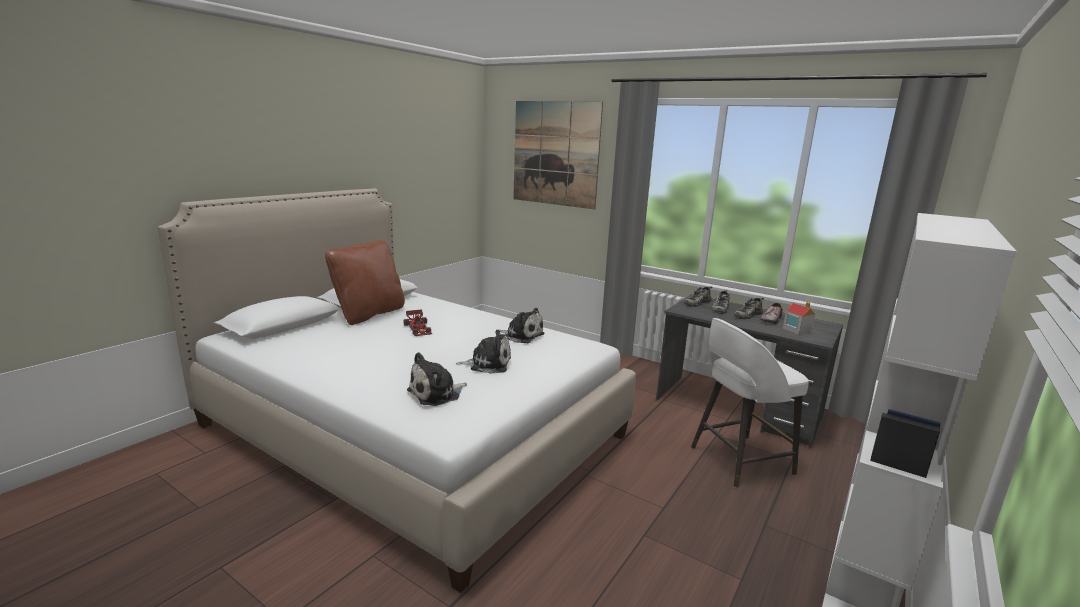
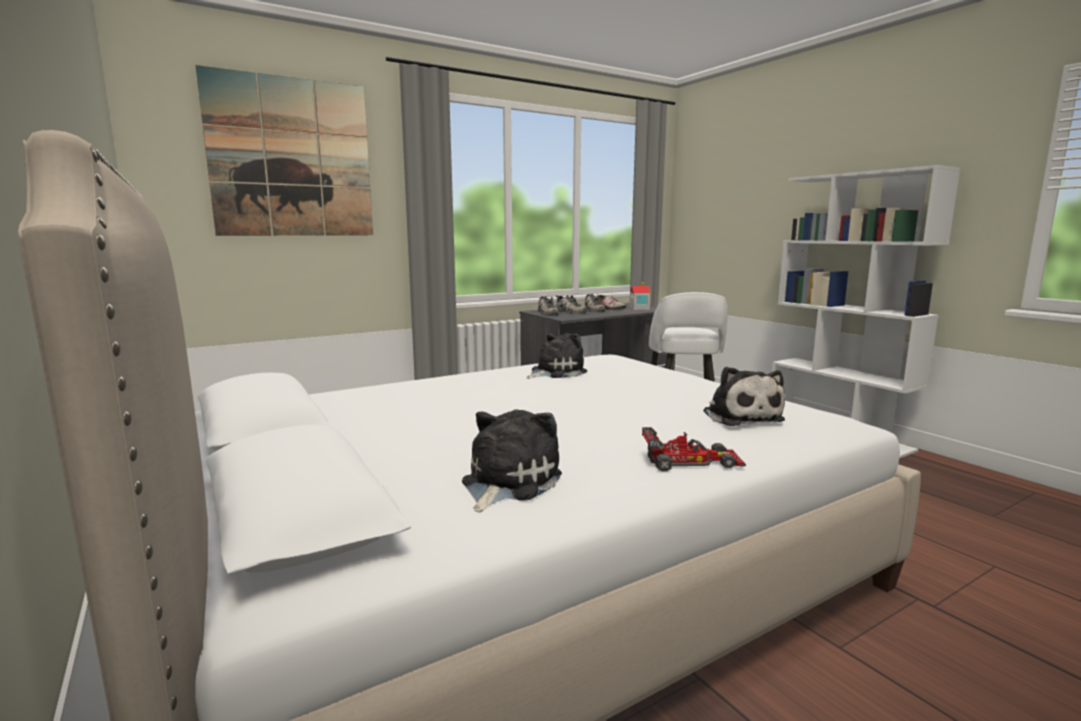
camera: 65 degrees left, 5 degrees down
brown pillow [325,240,405,325] -> none
toy car [403,310,432,336] -> toy car moved to [642,427,746,471]
plush toy [456,330,511,374] -> plush toy moved to [462,409,562,512]

